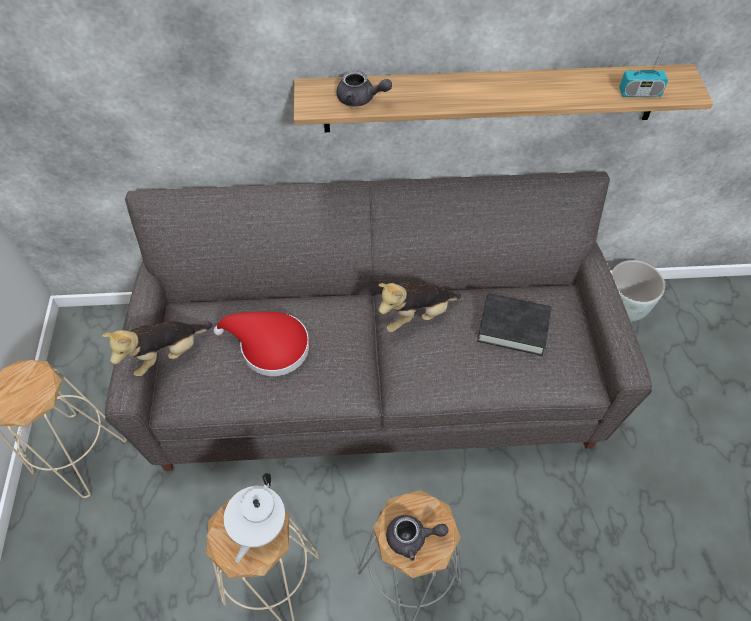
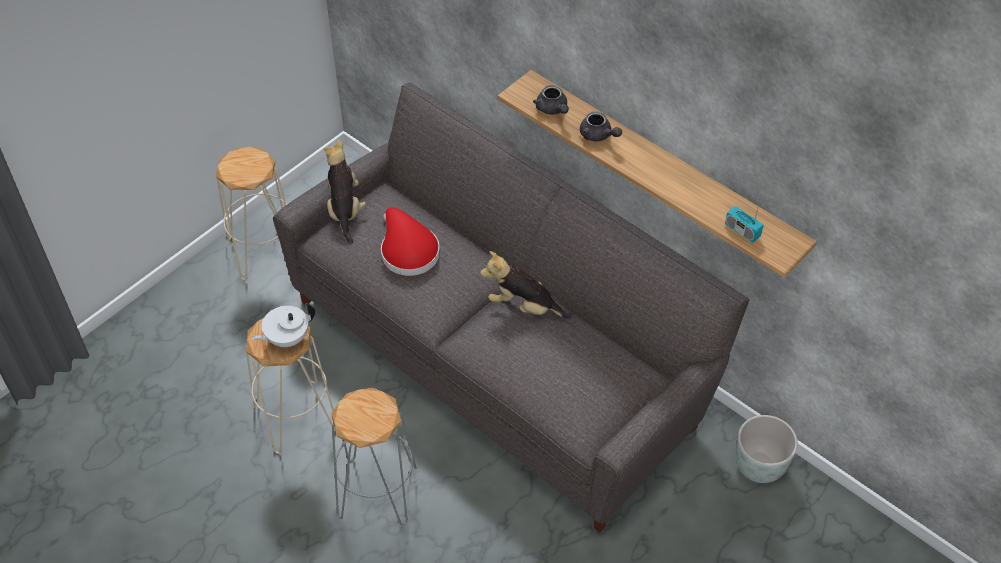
camera: 45 degrees right, 5 degrees down
plush toy [102,321,213,376] -> plush toy turned 75 degrees clockwise [324,139,366,244]
grey teapot [386,515,448,561] -> grey teapot moved to [580,111,622,142]
black book [477,293,552,356] -> none

